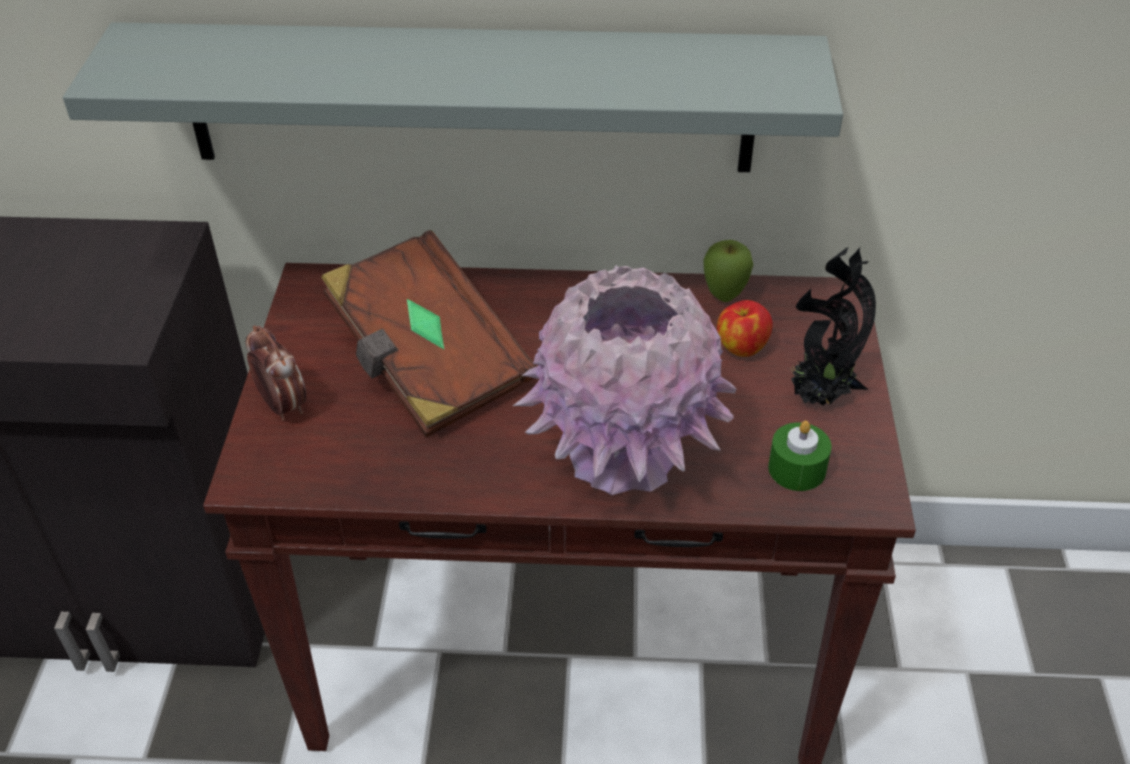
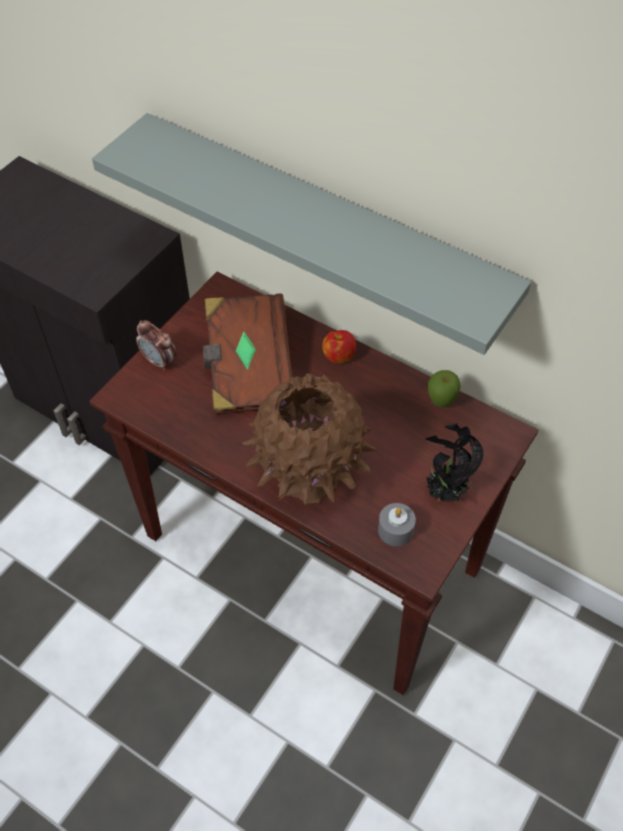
camera: 30 degrees right, 10 degrees up
alarm clock [246,325,306,420] -> alarm clock turned 135 degrees clockwise [136,320,177,371]
pink vase [513,265,737,495] -> brown vase [242,374,377,505]
apple [717,300,773,357] -> apple moved to [322,330,356,364]
green candle [768,421,832,491] -> grey candle [378,503,416,546]

